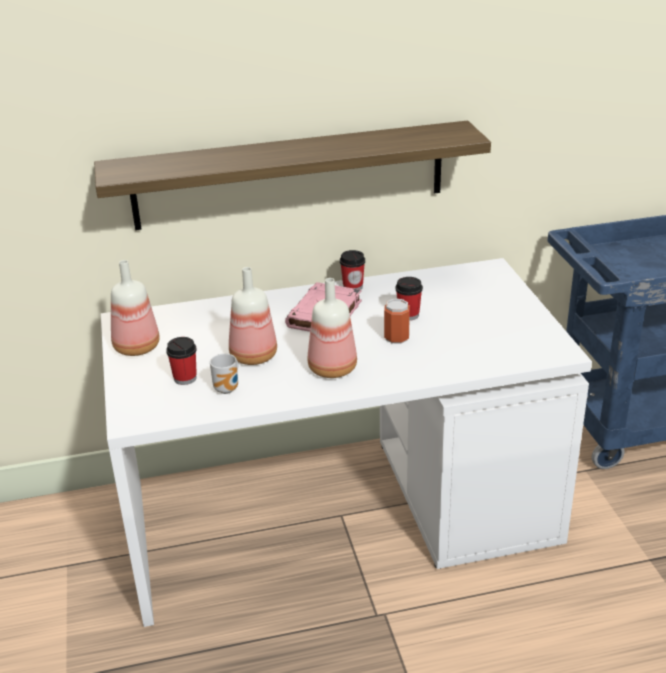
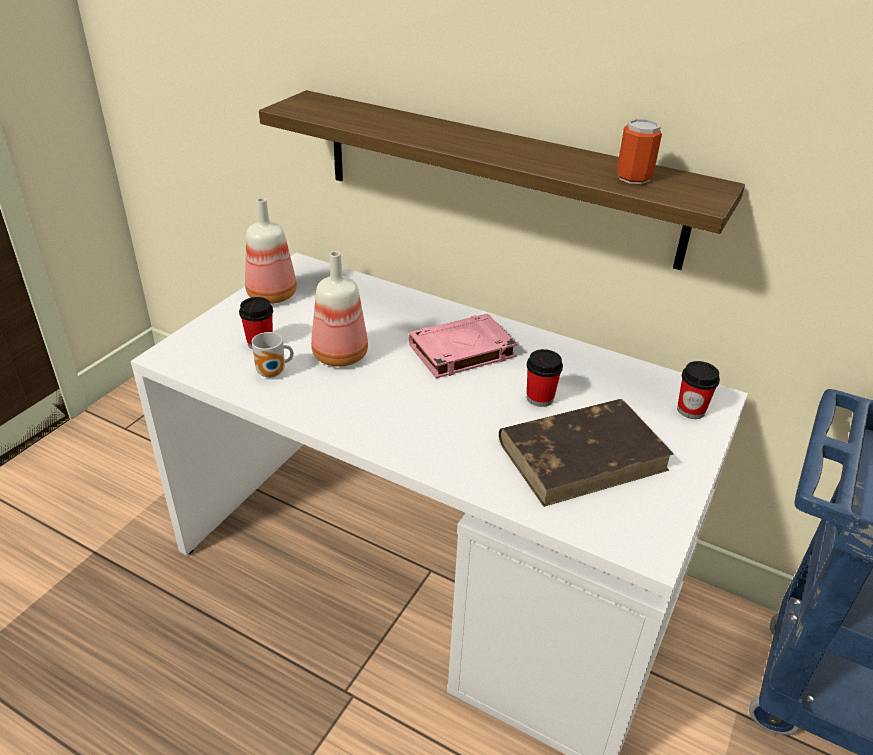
camera: 40 degrees right, 5 degrees up
bottle [308,278,357,378] -> none
cup [340,250,365,290] -> cup moved to [677,361,720,419]
can [384,299,410,344] -> can moved to [617,119,662,184]
none -> brown book [499,399,674,507]

